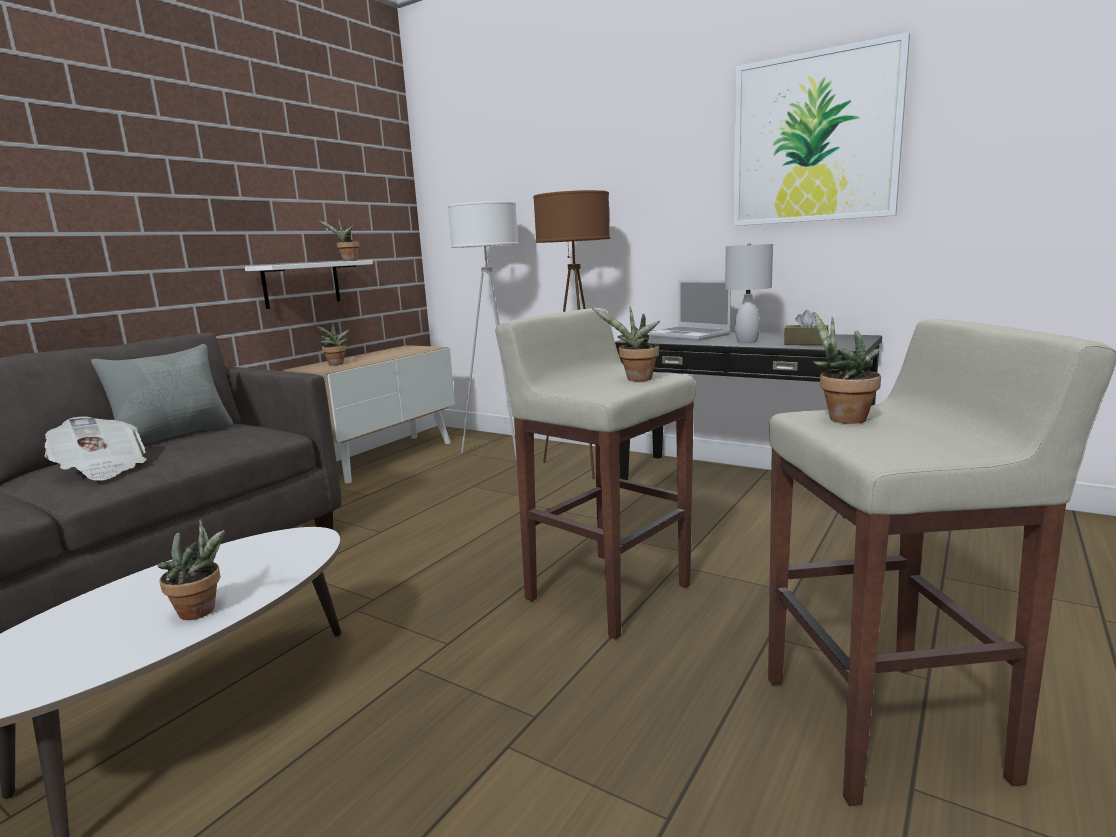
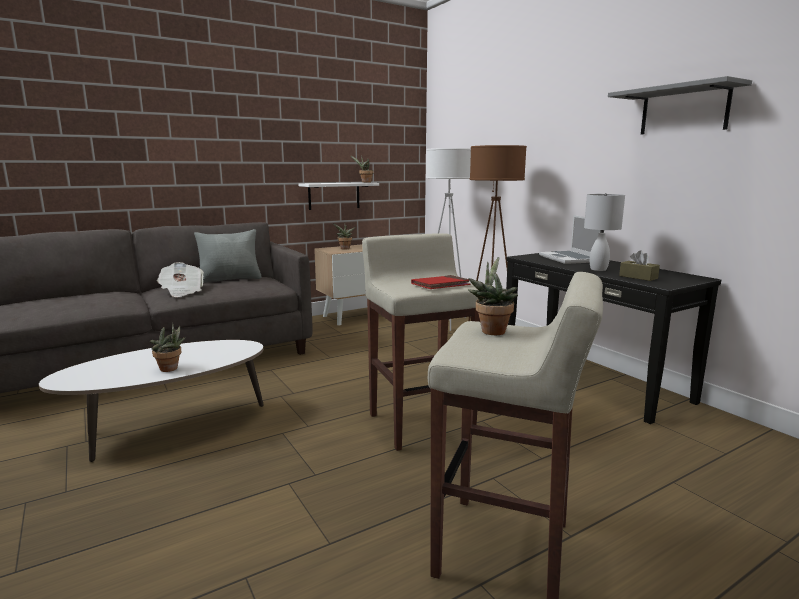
camera: 25 degrees right, 0 degrees up
potted plant [592,306,660,381] -> red book [411,275,471,289]
picture [733,32,910,226] -> grey shelf [608,76,752,134]

